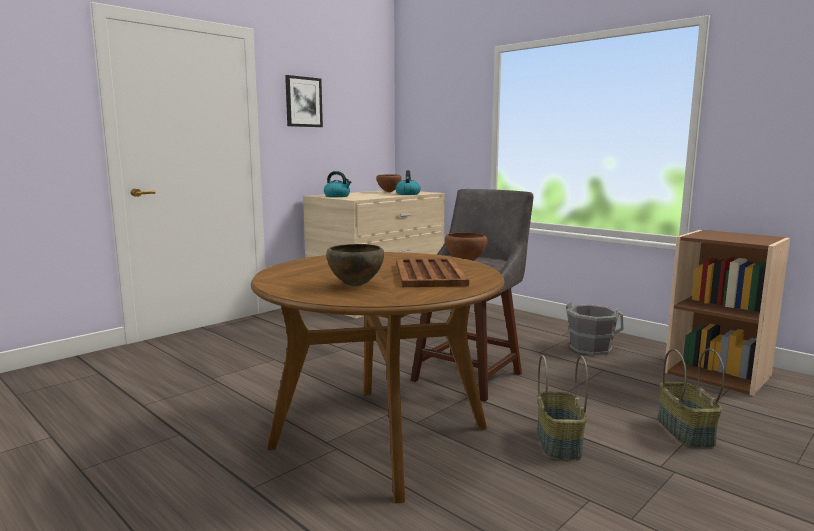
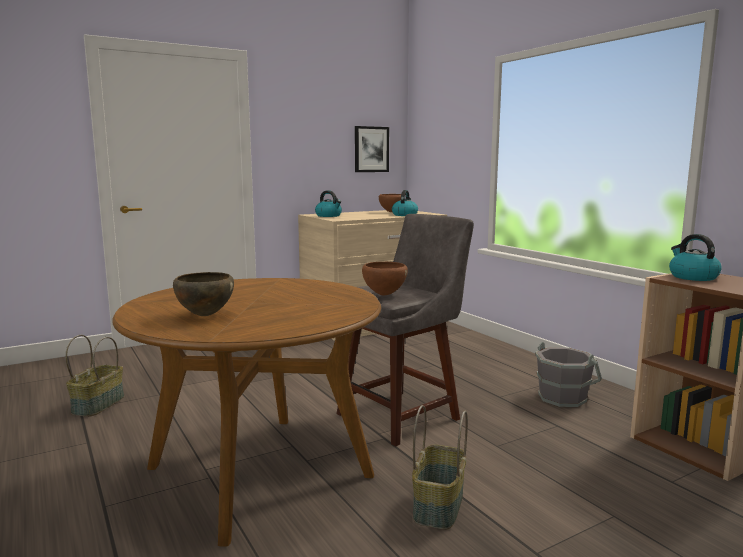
camera: 15 degrees right, 0 degrees up
picture [285,75,323,127] -> picture moved to [355,126,389,172]
brown tray [396,258,469,287] -> none
basket [658,348,725,448] -> basket moved to [65,335,124,417]
none -> kettle [669,234,722,281]

